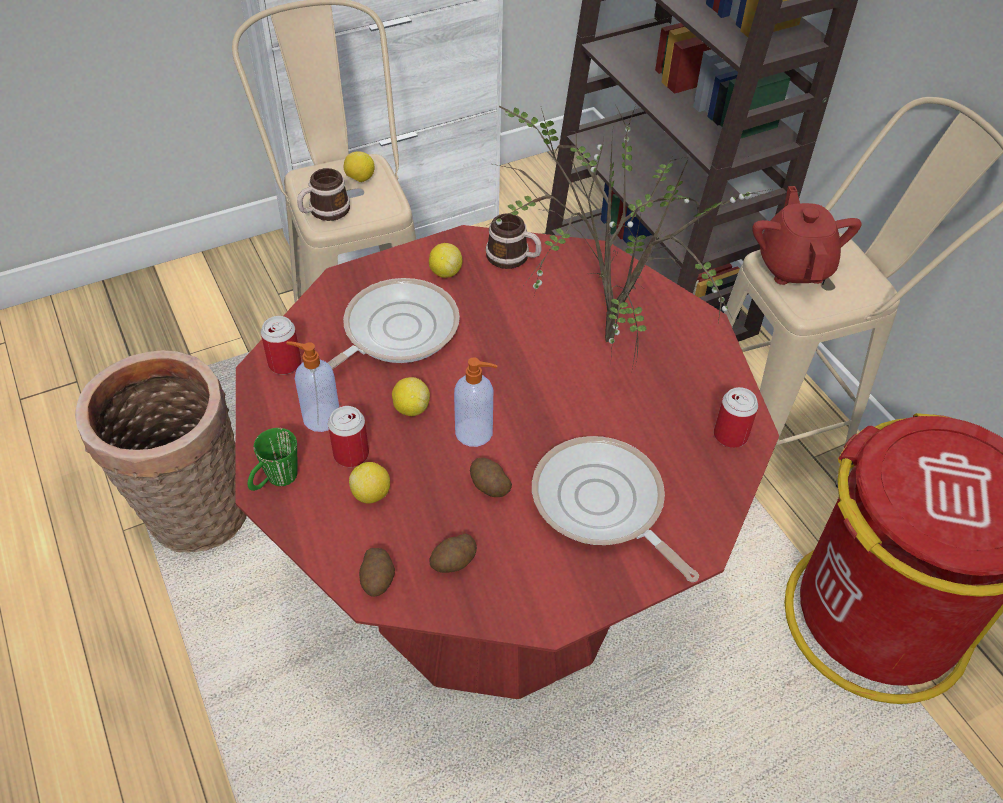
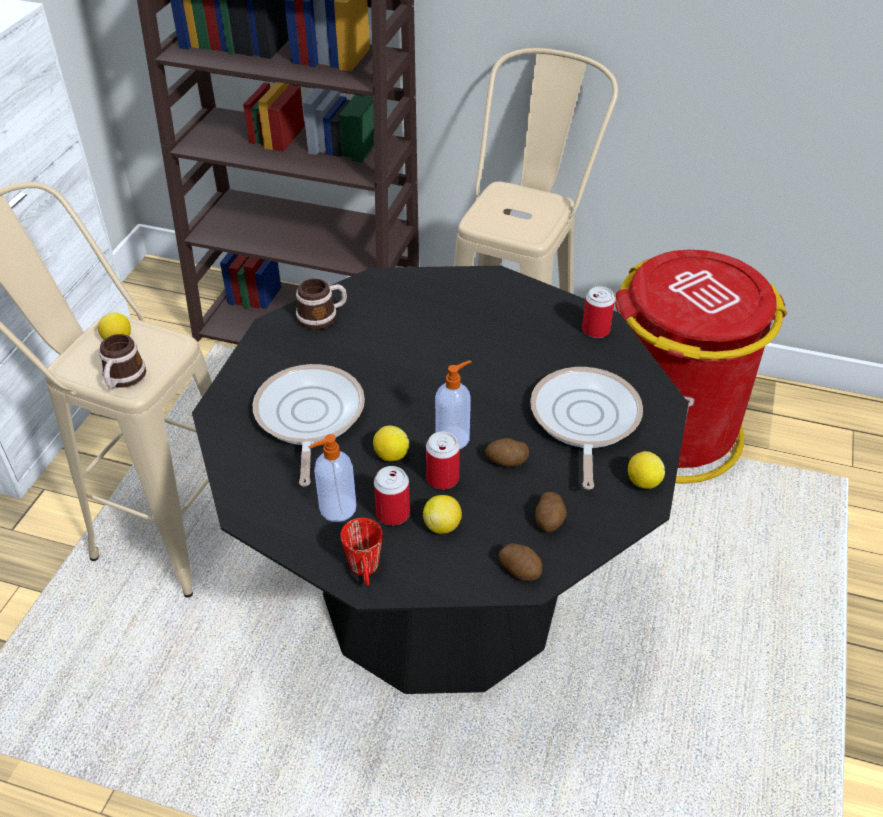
camera: 45 degrees left, 5 degrees down
basket [75,350,247,553] -> none
red dining table [235,225,779,699] -> black dining table [192,266,689,694]
green mug [248,428,298,491] -> red mug [340,518,383,586]
can [261,316,301,375] -> can moved to [426,431,460,490]
lemon [429,243,463,278] -> lemon moved to [628,451,665,489]
potted plant [486,104,777,368] -> none
frying pan [532,436,699,582] -> frying pan turned 90 degrees clockwise [530,367,643,490]
red teapot [752,186,862,285] -> none

